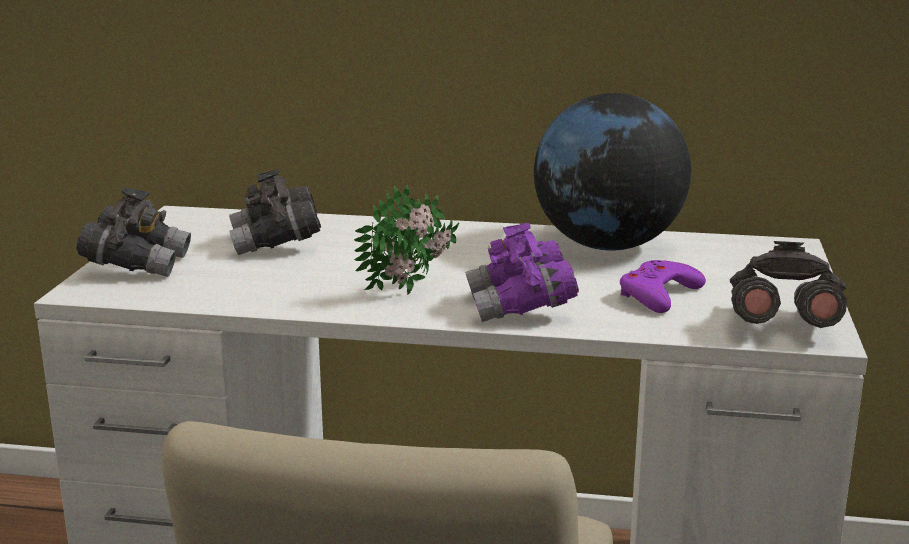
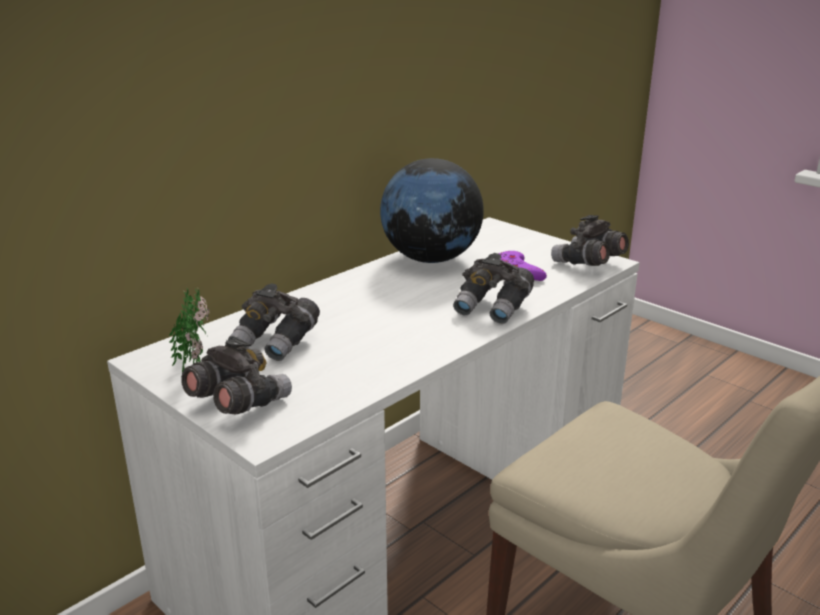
camera: 55 degrees left, 5 degrees up
potted plant [354,185,459,295] -> potted plant moved to [169,287,210,373]
purple binoculars [465,223,579,322] -> grey binoculars [453,253,534,324]

